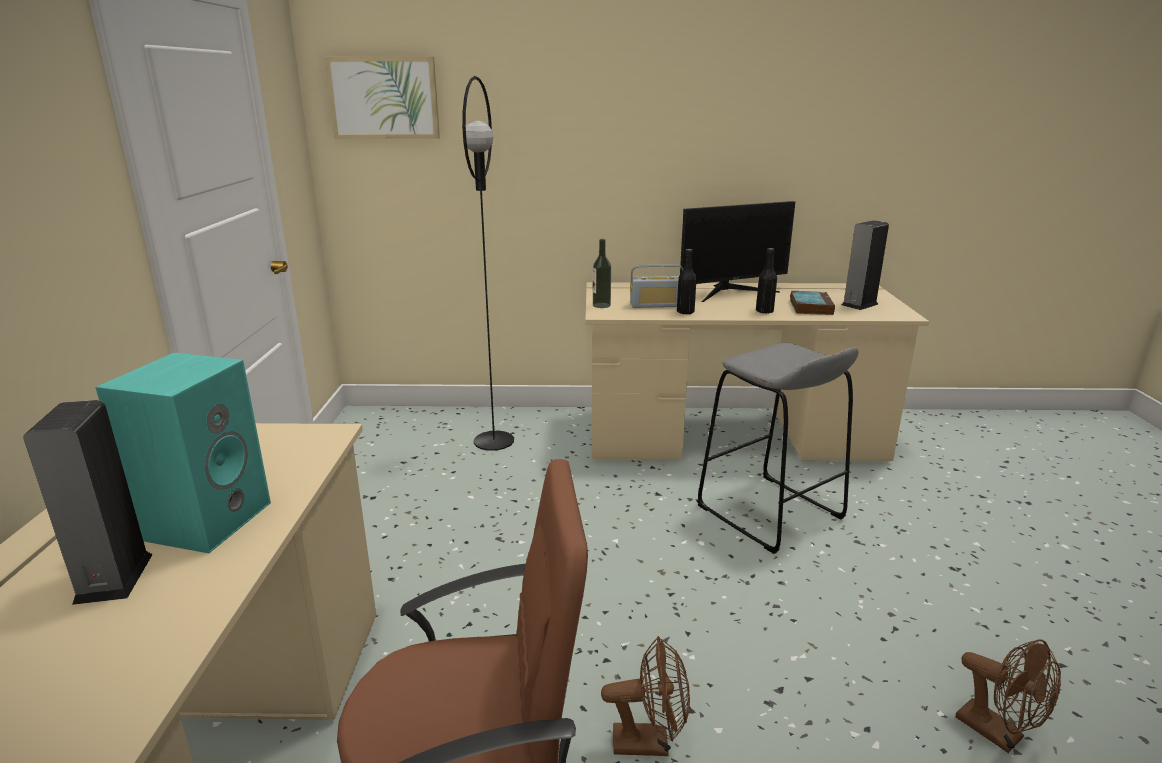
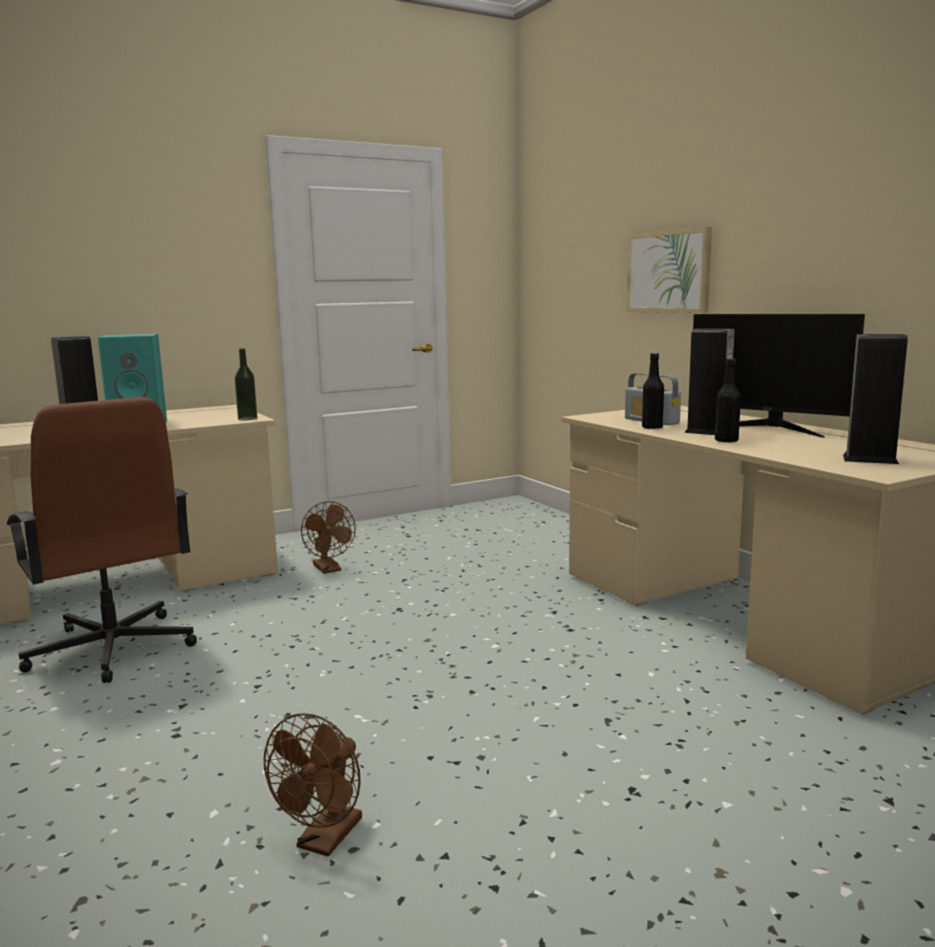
camera: 60 degrees right, 10 degrees down
picture [324,57,440,139] -> picture moved to [627,227,712,313]
black floor lamp [462,76,514,451] -> none
bottle [593,239,611,308] -> bottle moved to [235,348,258,420]
brown fan [601,636,690,756] -> brown fan moved to [301,501,356,574]
grey stool [697,343,859,554] -> none
book [790,291,835,315] -> none
none -> speaker [684,328,735,435]

